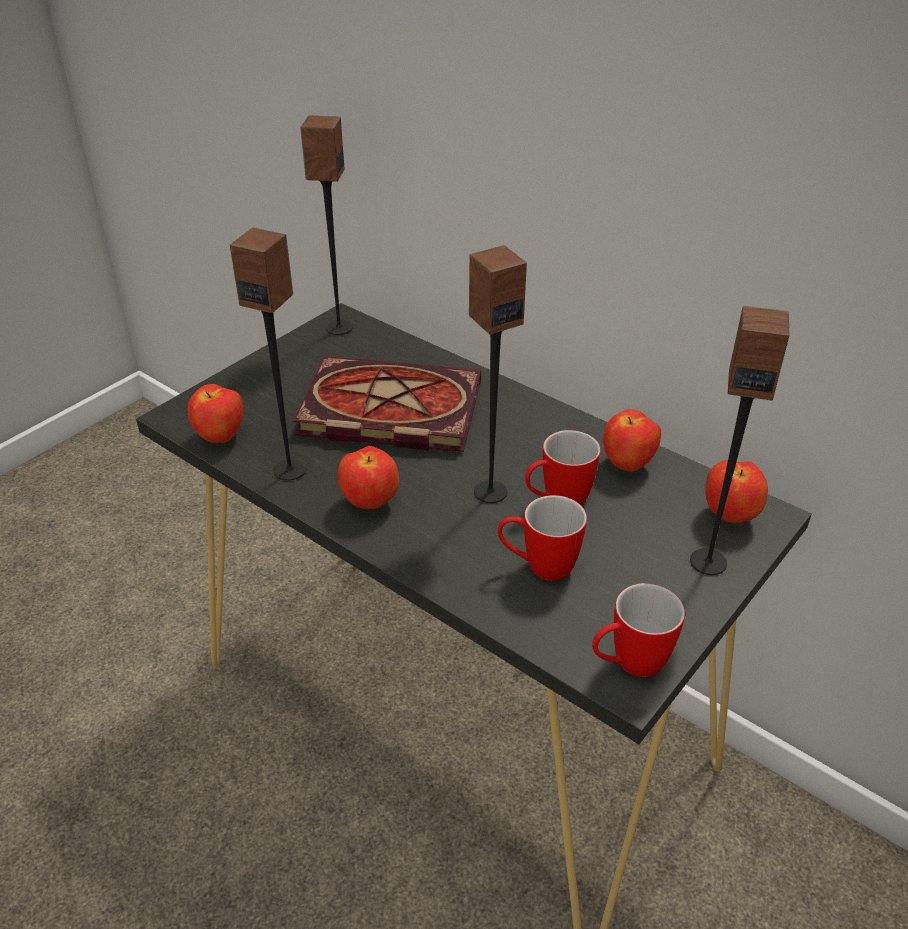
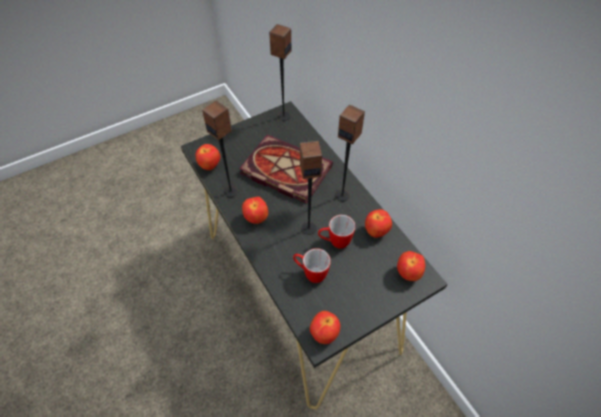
camera: 20 degrees right, 15 degrees up
mug [592,583,685,677] -> apple [310,311,340,344]
speaker [690,306,789,575] -> speaker moved to [335,105,365,201]

